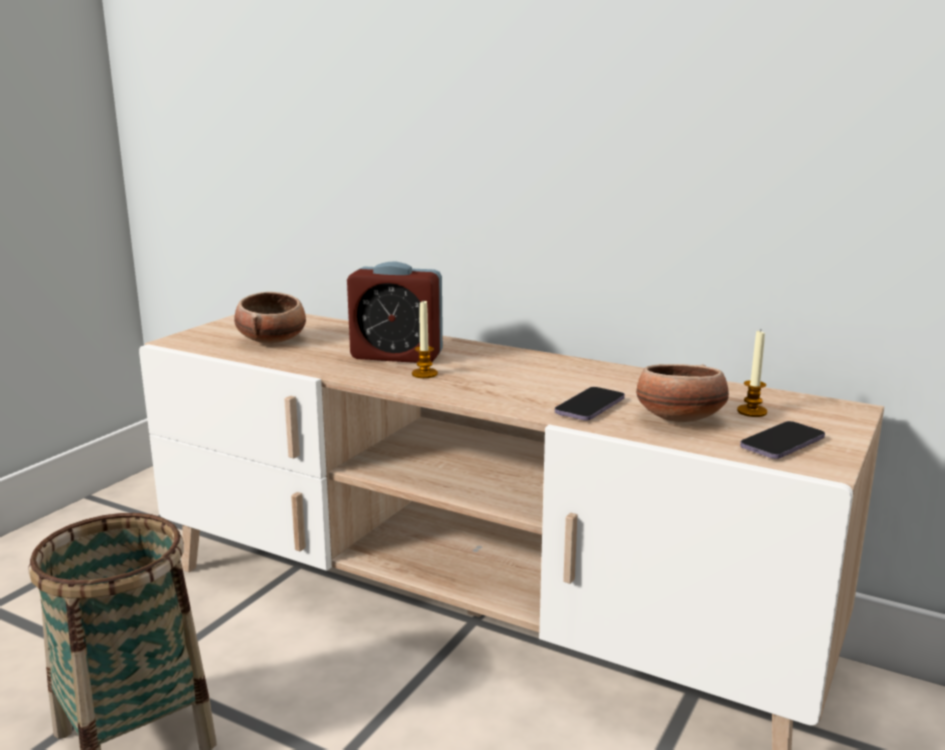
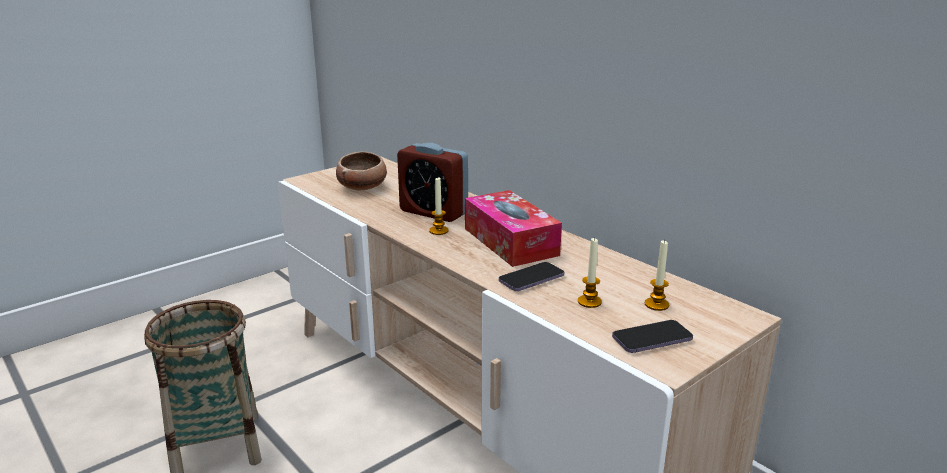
camera: 20 degrees right, 5 degrees up
bowl [636,364,729,422] -> candle [578,237,602,308]
none -> tissue box [465,190,562,267]

